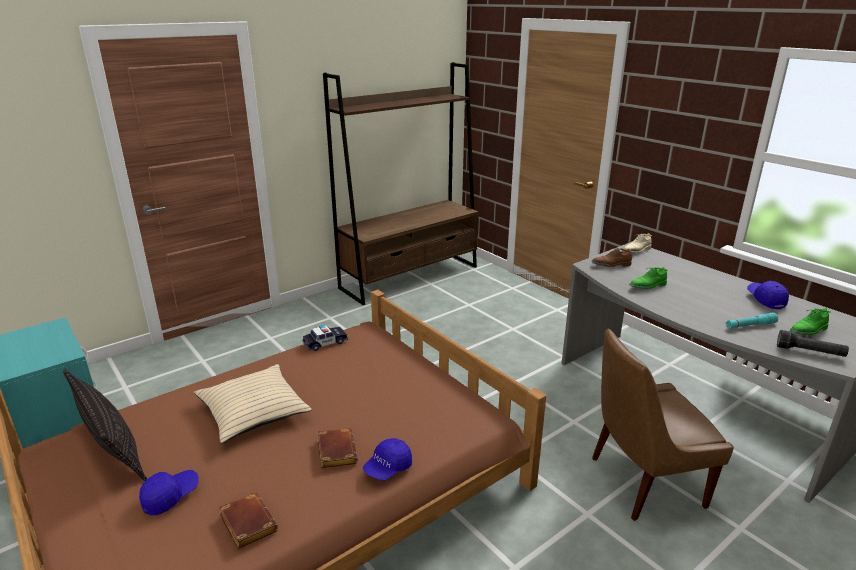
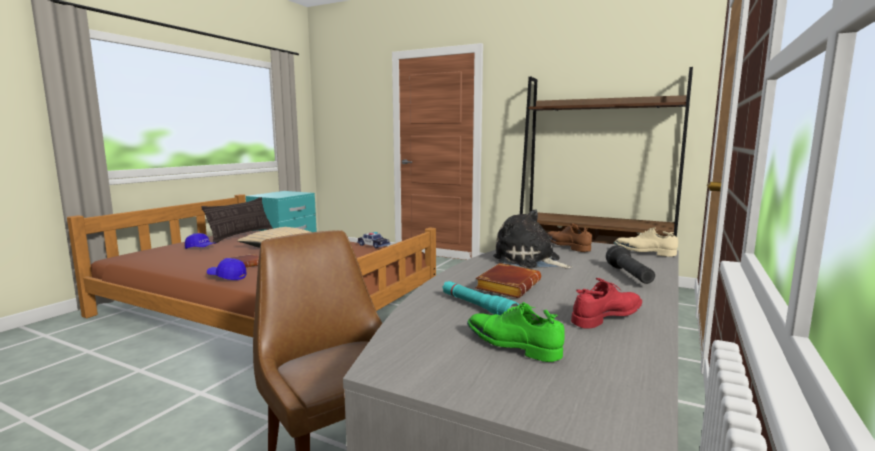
camera: 65 degrees right, 15 degrees down
brown book [219,493,278,549] -> brown book moved to [475,263,541,298]
green shoe [629,267,668,289] -> plush toy [493,209,573,268]
blue cap [747,281,789,309] -> red shoe [571,278,642,328]
black flashlight [777,330,849,357] -> black flashlight moved to [606,245,655,284]

